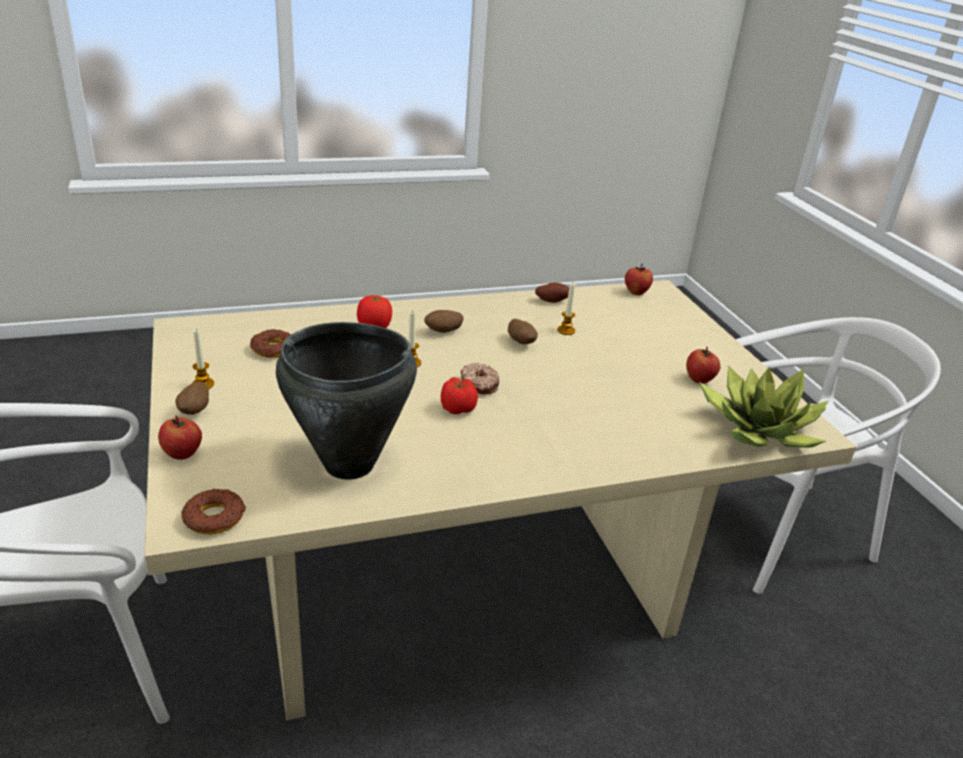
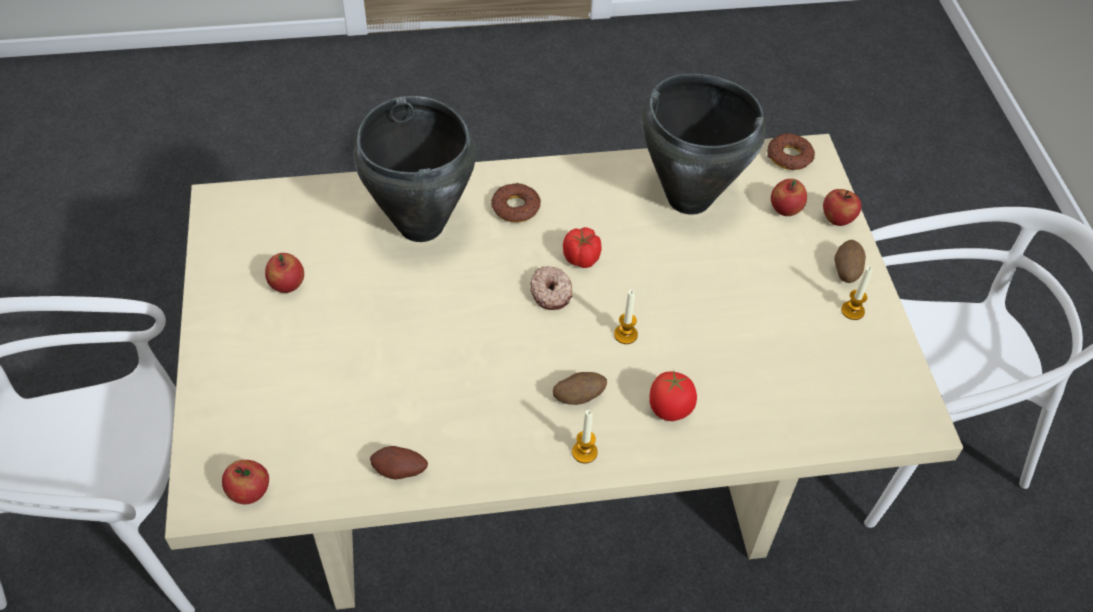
camera: 170 degrees left, 20 degrees up
donut [250,329,291,358] -> donut moved to [491,183,541,222]
potato [508,319,538,344] -> none
candle [557,283,575,335] -> candle moved to [572,410,598,463]
potted plant [699,365,829,448] -> none
none -> black cooking pot [353,96,476,242]
none -> apple [771,179,807,216]

